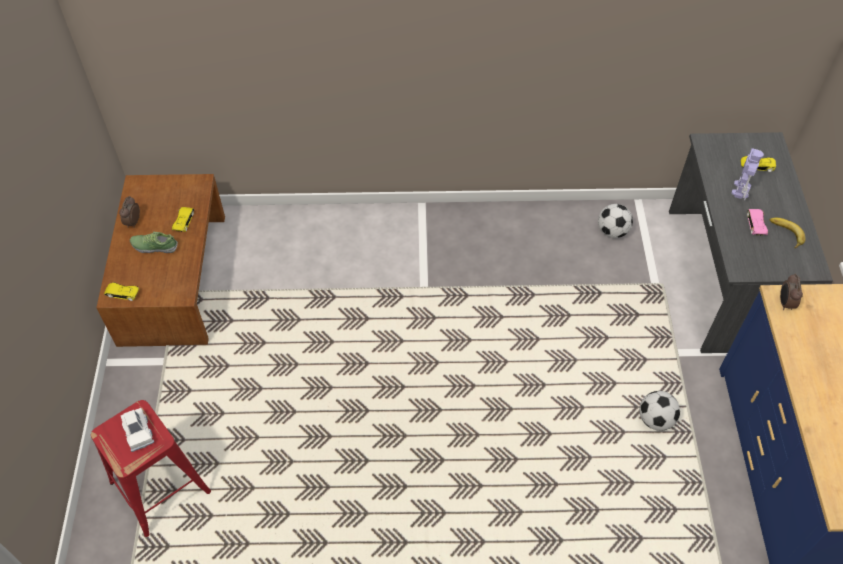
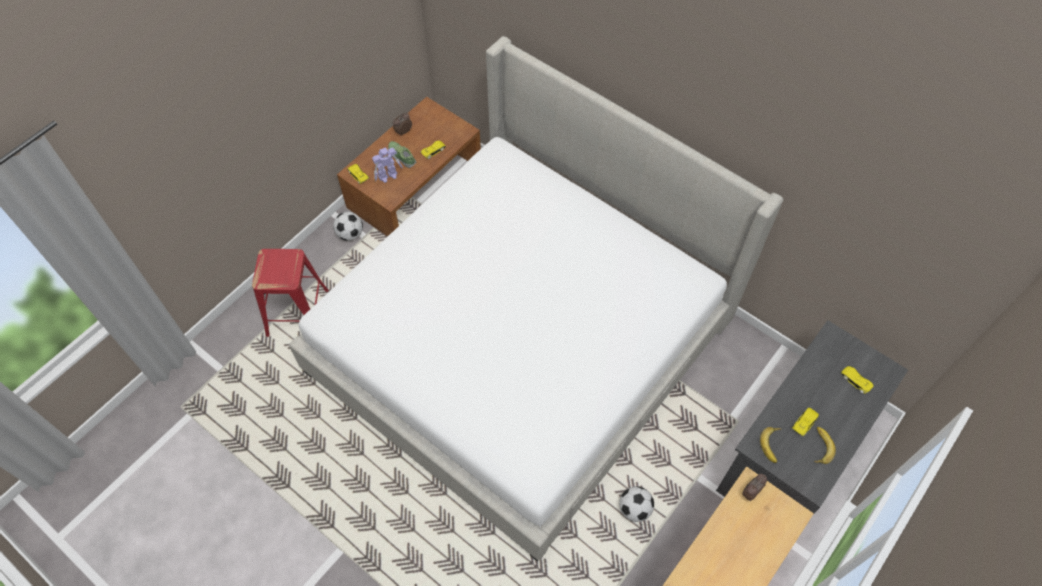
camera: 40 degrees right, 5 degrees up
white toy car [121,408,154,452] -> none
football [598,204,633,238] -> football moved to [333,212,363,241]
toy robot [731,148,764,200] -> toy robot moved to [372,147,403,183]
pink toy car [747,209,768,235] -> yellow toy car [792,408,819,436]
none -> bed [289,36,784,562]
none -> banana [760,427,781,463]

